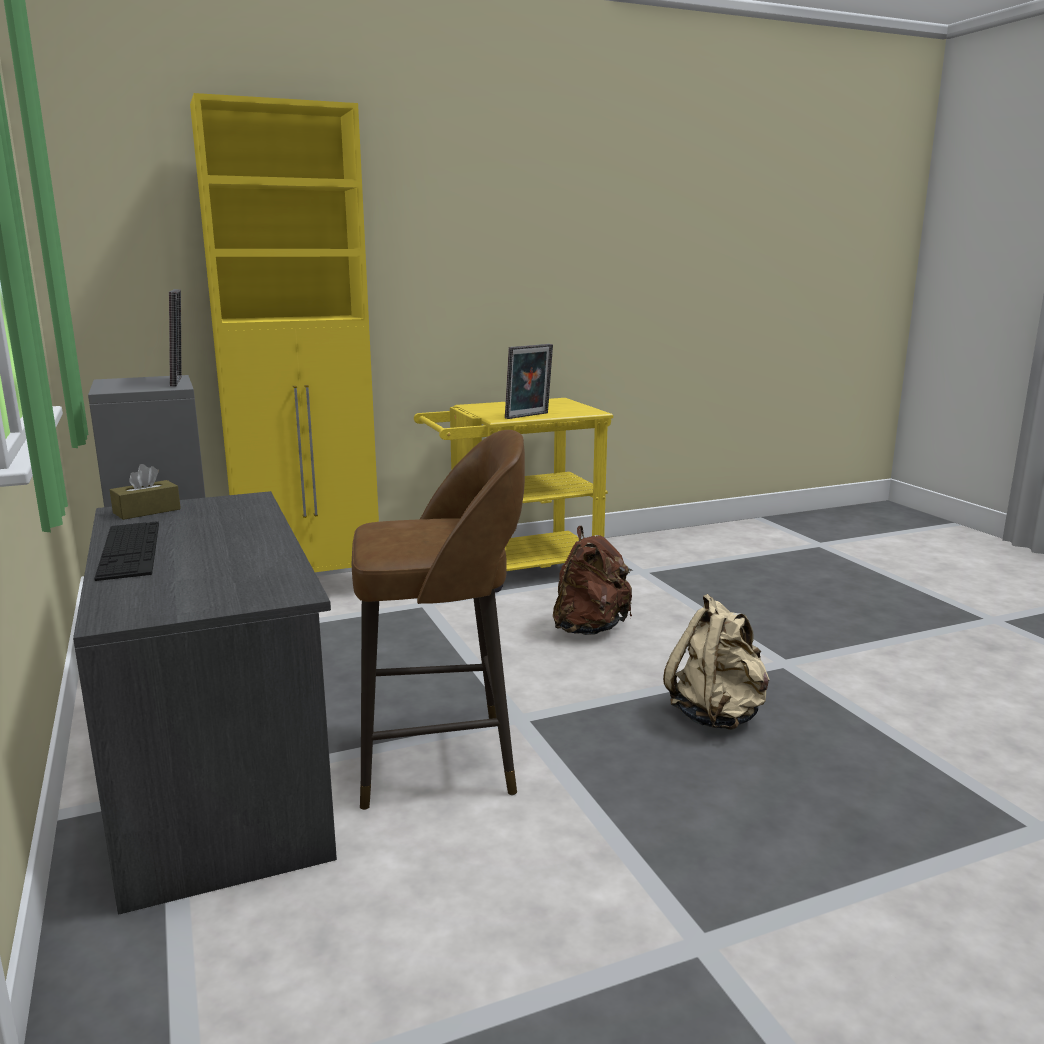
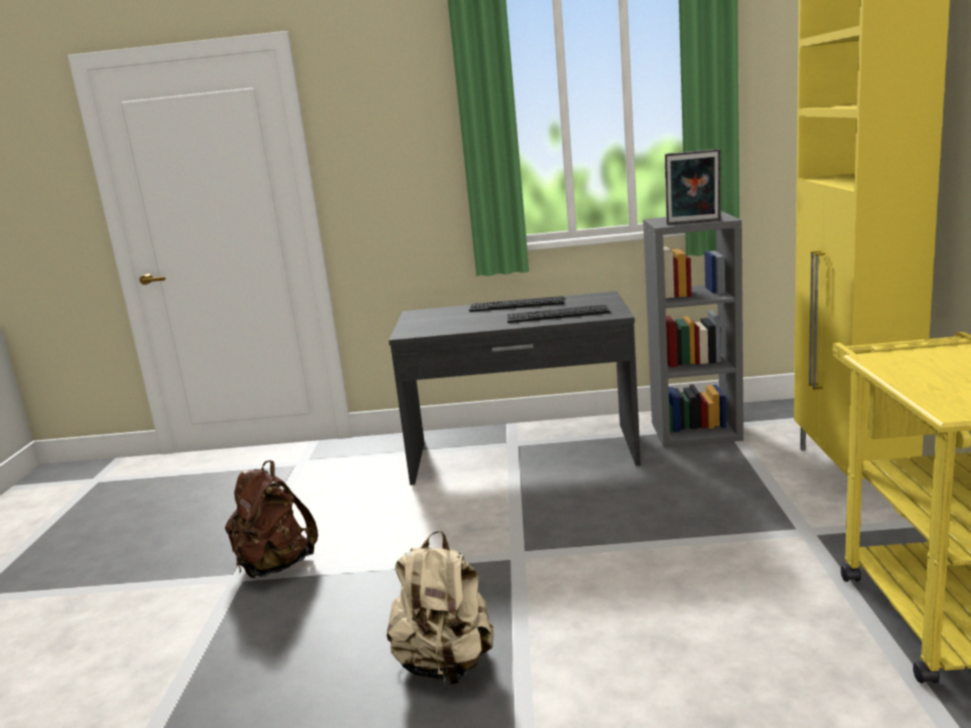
camera: 115 degrees right, 0 degrees up
brown tissue box [110,464,181,520] -> none
brown stool [352,430,525,810] -> none
picture frame [505,344,553,419] -> none
brown backpack [553,526,632,635] -> brown backpack moved to [225,460,318,578]
none -> keyboard [507,304,610,323]

